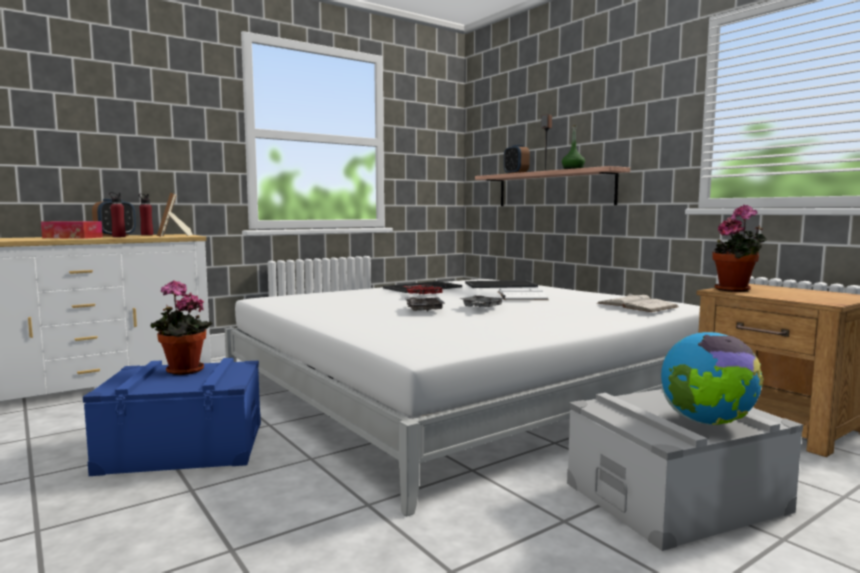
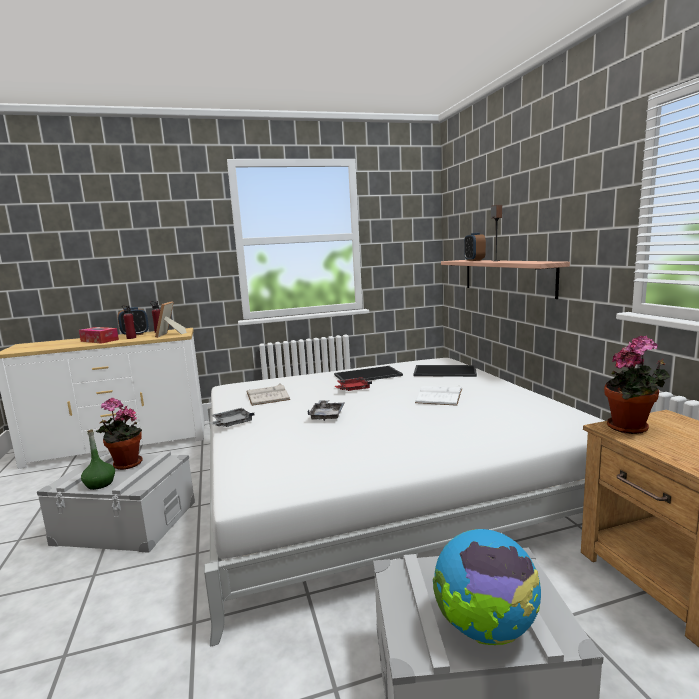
camera: 20 degrees right, 5 degrees up
blue storage box [83,358,261,476] -> grey storage box [37,451,195,553]
grey tray [459,295,506,308] -> grey tray moved to [209,408,255,427]
green bottle [562,125,585,169] -> green bottle moved to [81,429,115,490]
white book [597,293,679,312] -> white book moved to [246,383,291,406]

